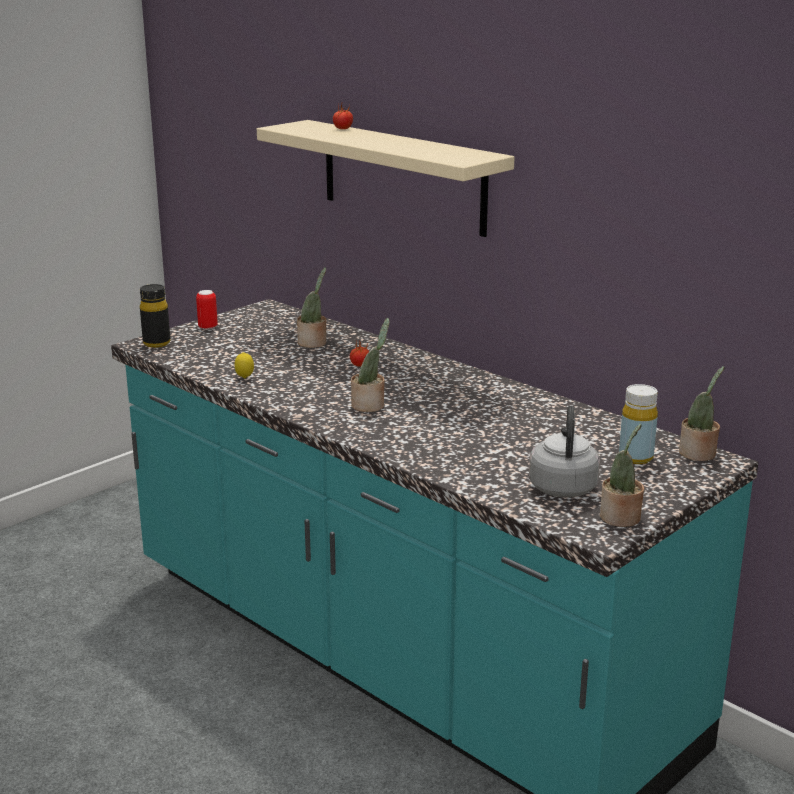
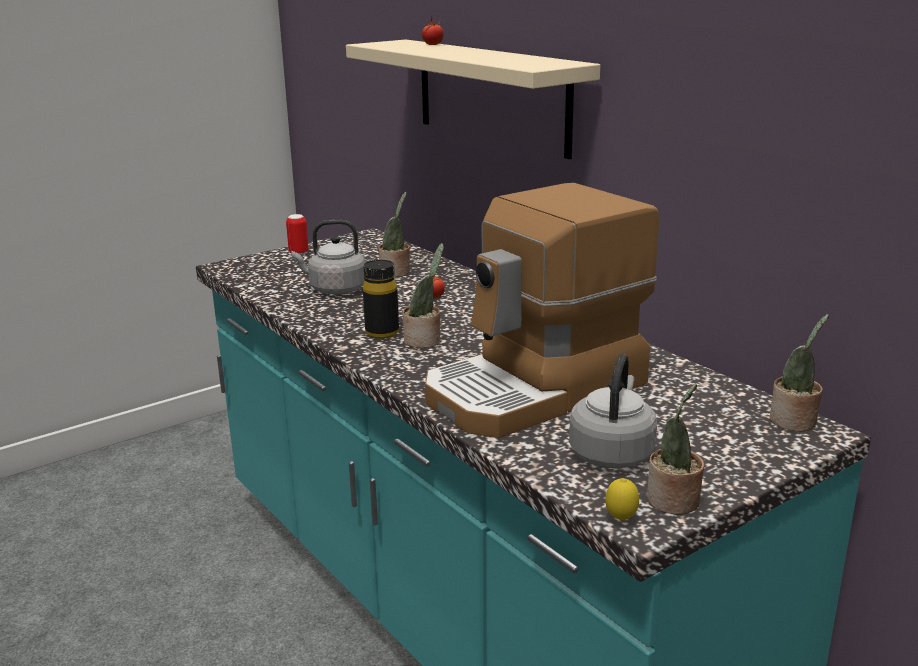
camera: 10 degrees right, 0 degrees up
black bottle [140,284,170,348] -> black bottle moved to [363,260,399,339]
lemon [234,352,254,379] -> lemon moved to [605,478,639,520]
yellow bottle [619,384,658,464] -> none
none -> grey kettle [291,220,366,294]
none -> coffee machine [425,183,659,438]

